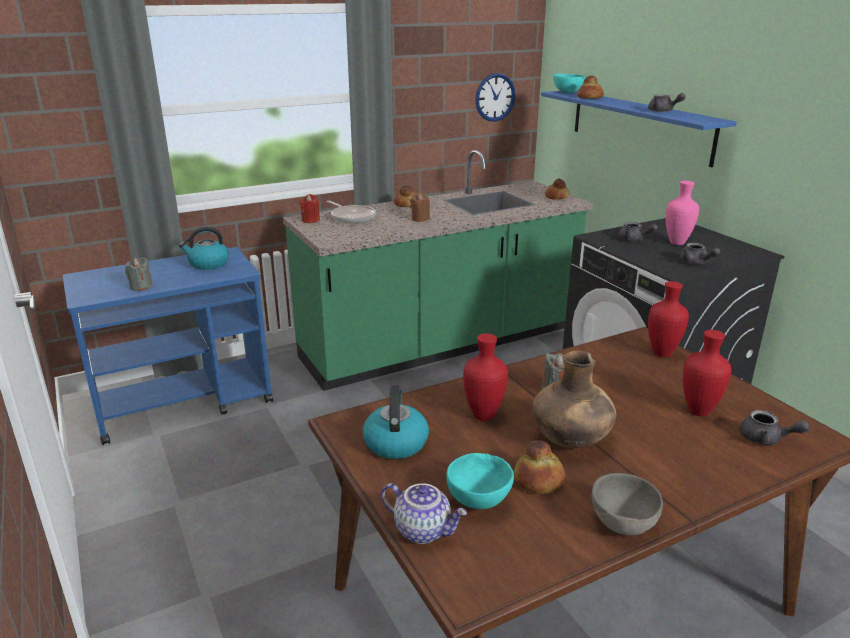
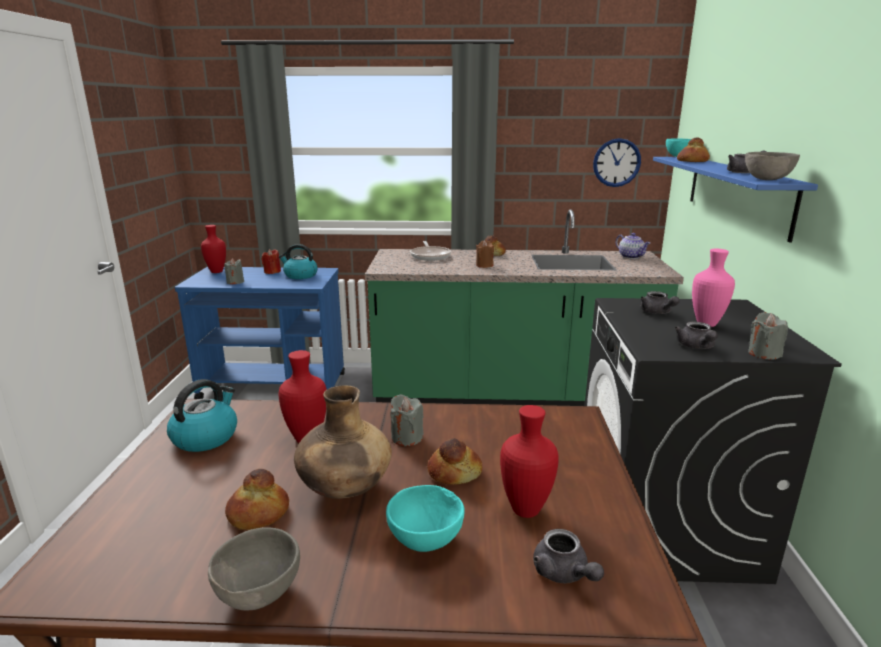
camera: 30 degrees right, 5 degrees down
red candle [300,194,320,223] -> red candle moved to [262,249,281,274]
teapot [381,483,467,544] -> teapot moved to [616,233,650,259]
turquoise bowl [447,453,514,509] -> turquoise bowl moved to [386,485,465,552]
bread [545,179,570,200] -> bread moved to [427,438,482,485]
red vase [648,281,689,357] -> red vase moved to [201,225,226,273]
none -> grey bowl [745,152,800,180]
none -> grey candle [748,312,788,359]

